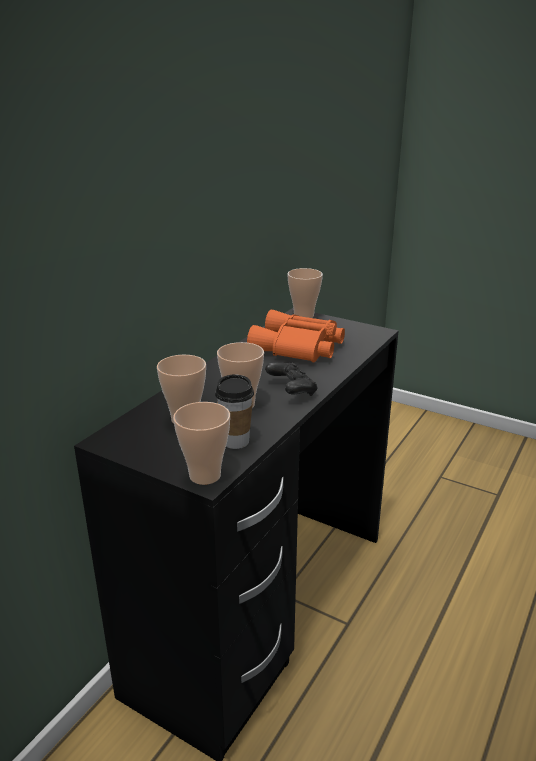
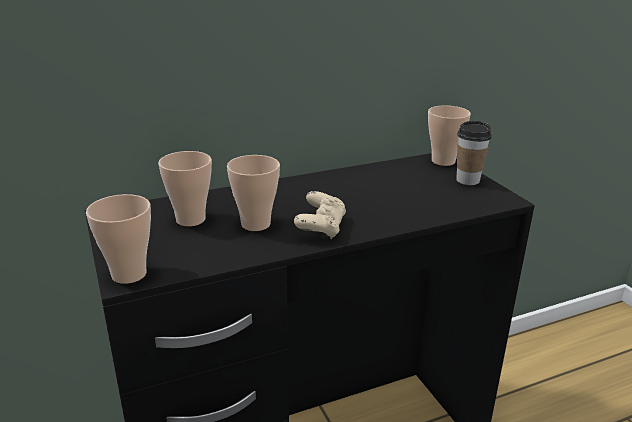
camera: 35 degrees right, 0 degrees up
cup [215,374,254,449] -> cup moved to [456,121,491,185]
orange binoculars [247,310,345,362] -> none
black game controller [265,362,318,396] -> beige game controller [294,191,346,239]

